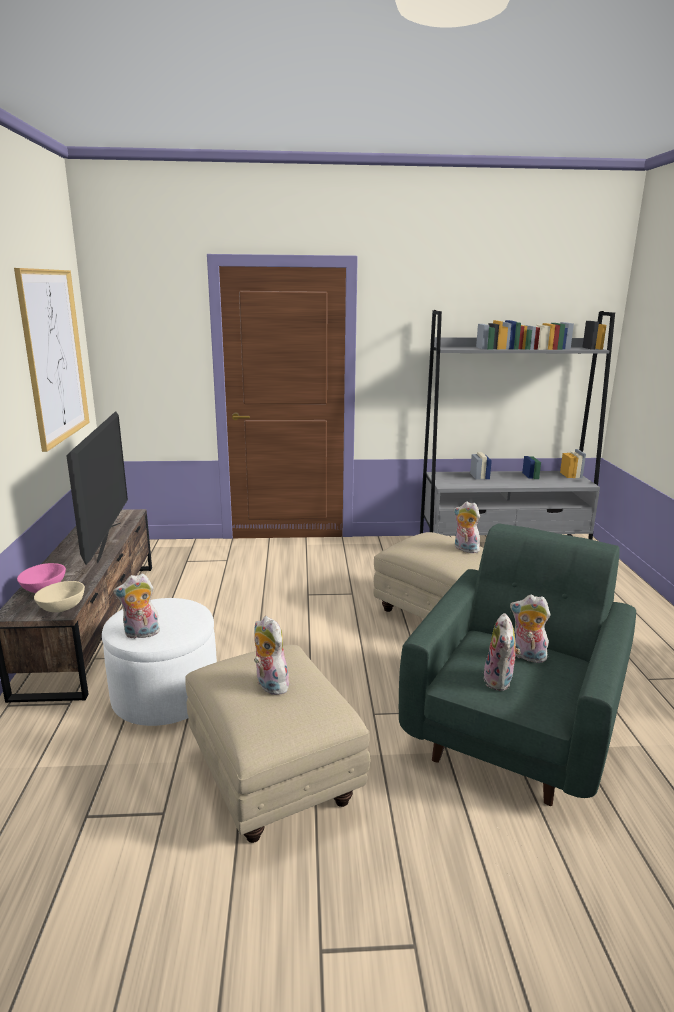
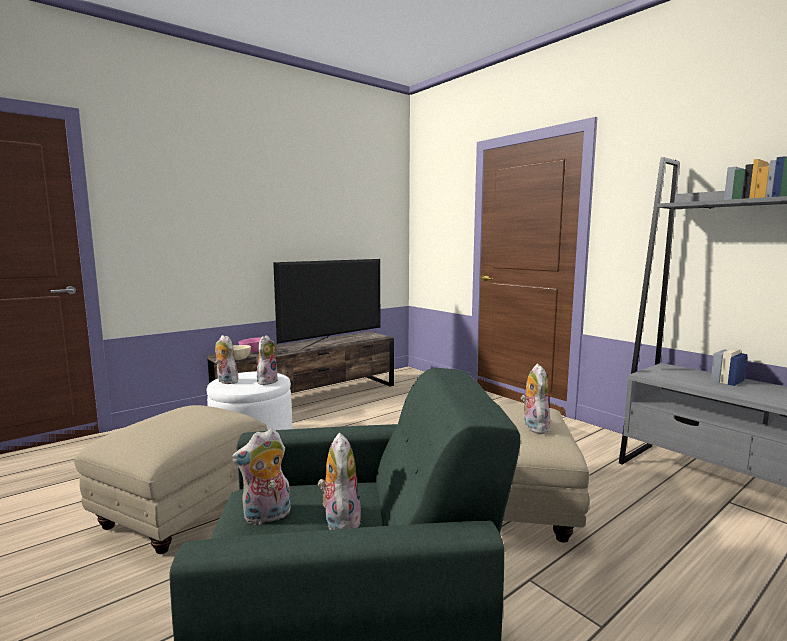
camera: 55 degrees right, 10 degrees down
picture [14,268,90,452] -> none
plush toy [254,616,289,695] -> plush toy moved to [256,335,278,385]

